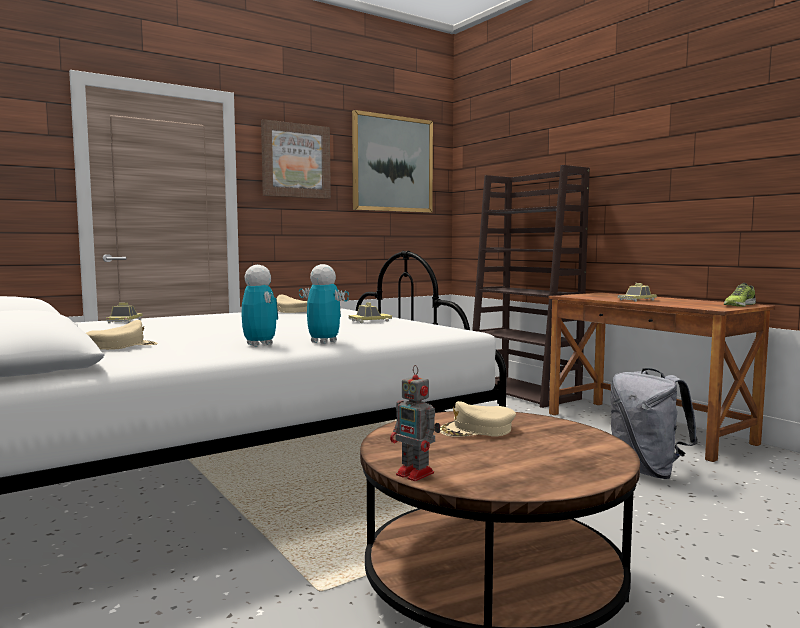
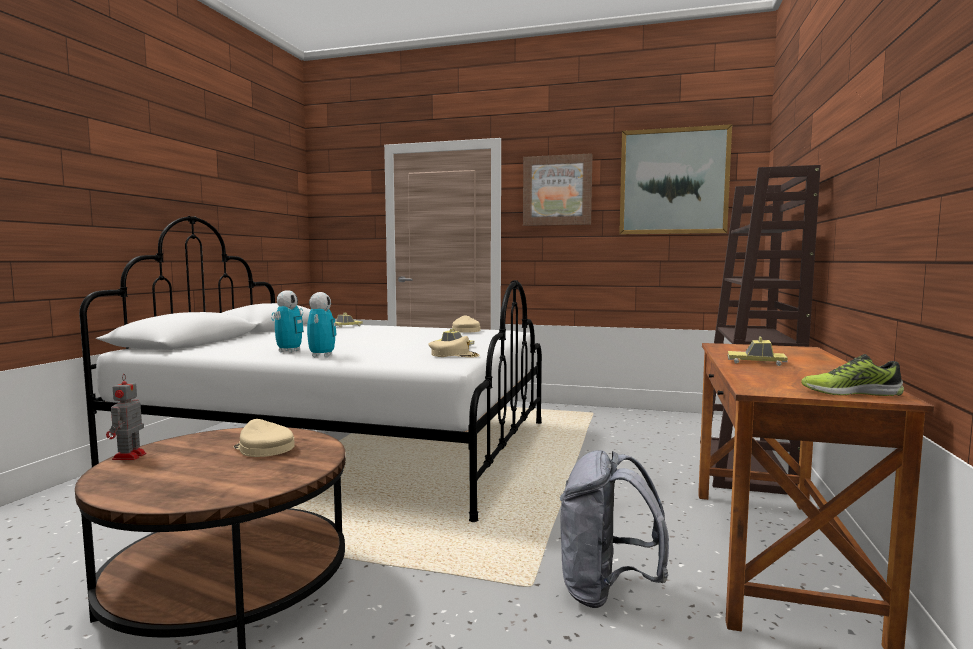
camera: 50 degrees right, 0 degrees up
beige cap [86,320,158,350] -> beige cap moved to [428,336,480,358]

